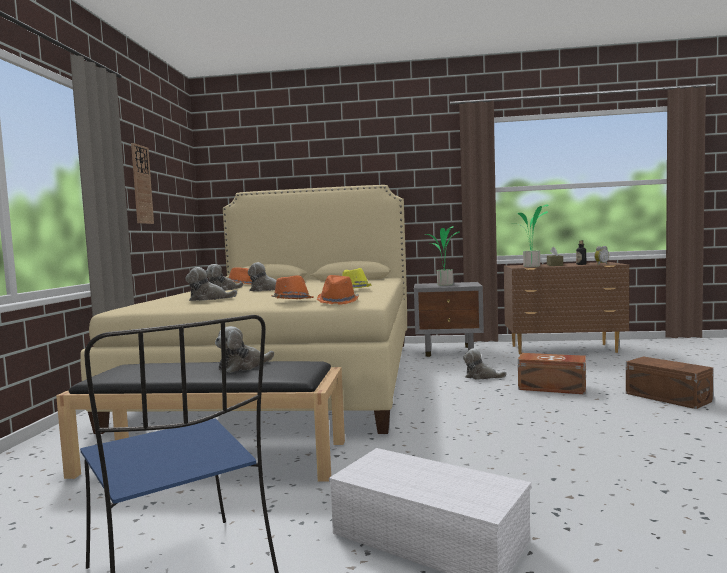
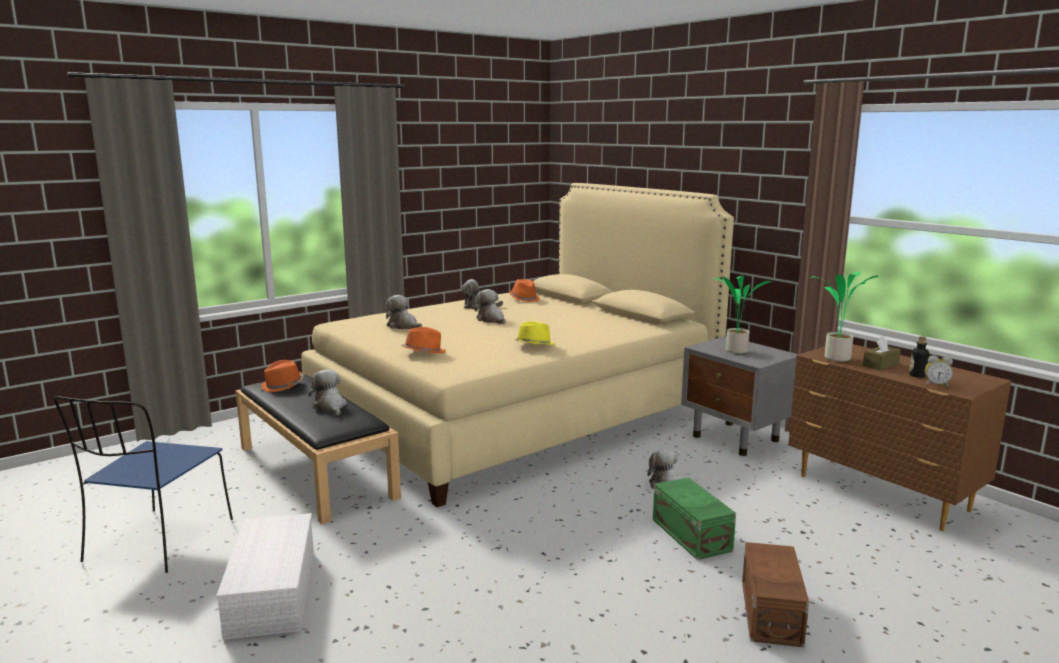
camera: 45 degrees right, 10 degrees up
wall clock [131,143,154,224] -> none
plush toy [215,326,274,373] -> plush toy turned 60 degrees clockwise [308,369,347,415]
orange hat [317,275,359,305] -> orange hat moved to [261,360,304,392]
brown storage box [518,353,586,395] -> green storage box [653,477,736,560]

